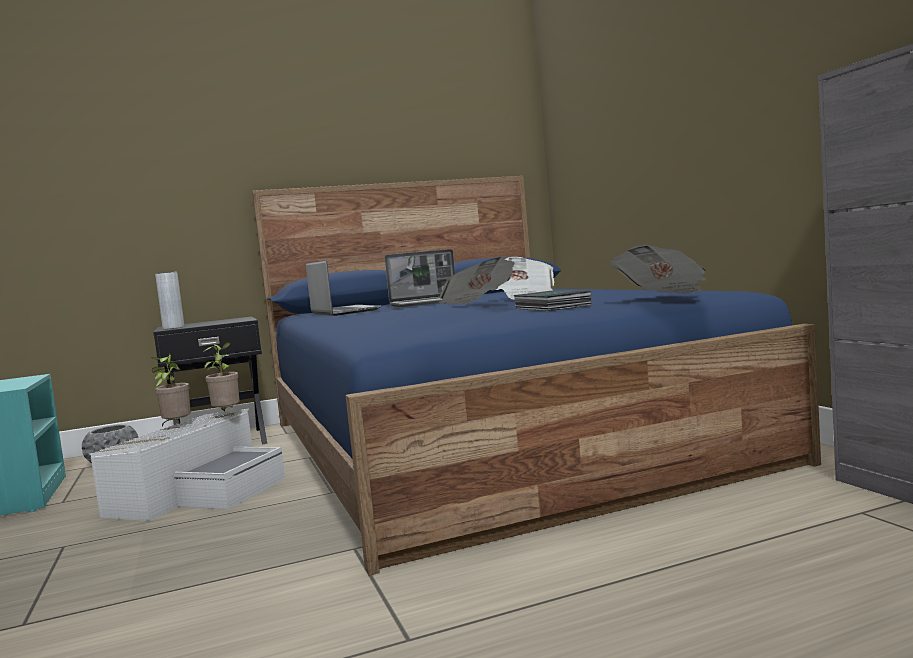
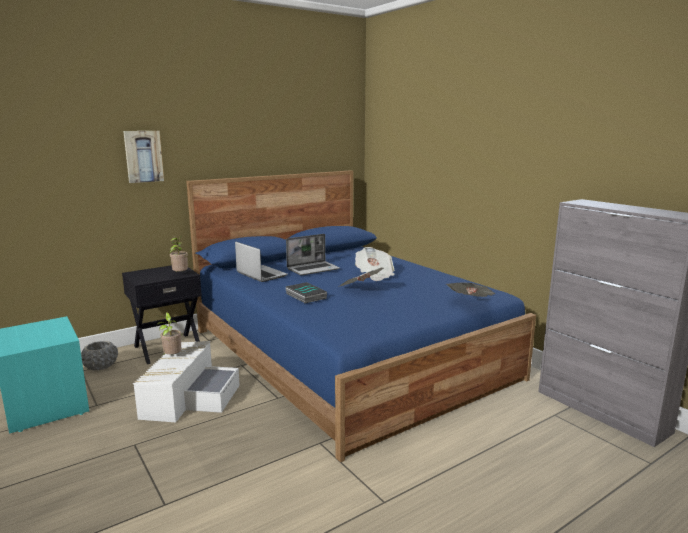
camera: 15 degrees left, 10 degrees up
grey vase [155,272,184,329] -> none
potted plant [203,342,240,412] -> potted plant moved to [169,235,188,273]
book [513,290,592,311] -> book moved to [285,282,327,303]
none -> picture [123,131,164,183]

